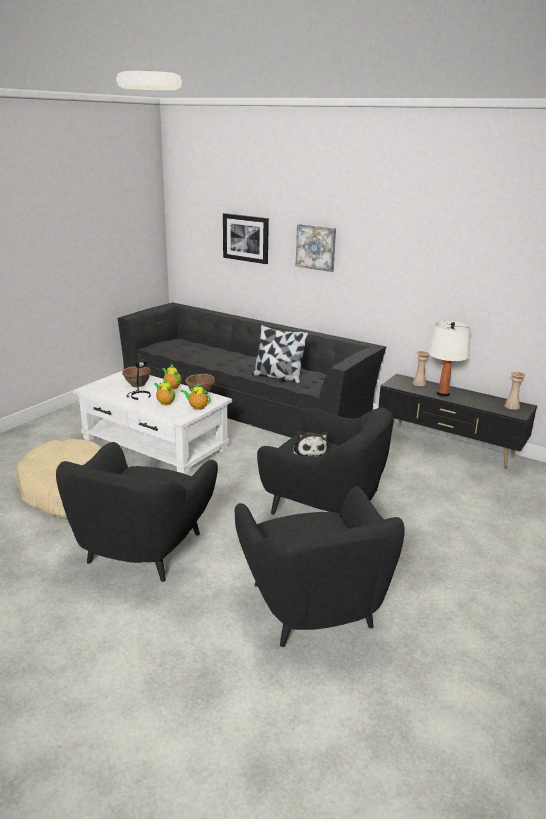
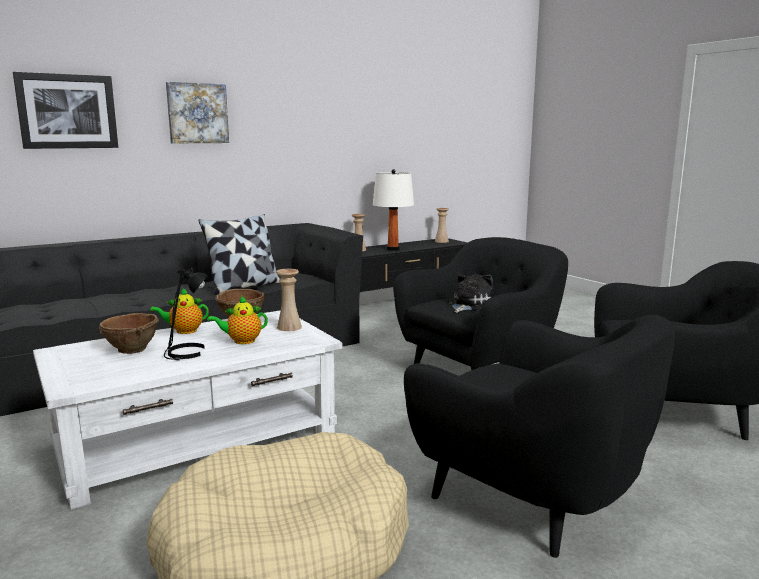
camera: 65 degrees left, 10 degrees down
teapot [180,383,211,410] -> beige vase [276,269,302,331]
plush toy [293,432,328,457] -> plush toy turned 60 degrees counterclockwise [450,274,494,313]

